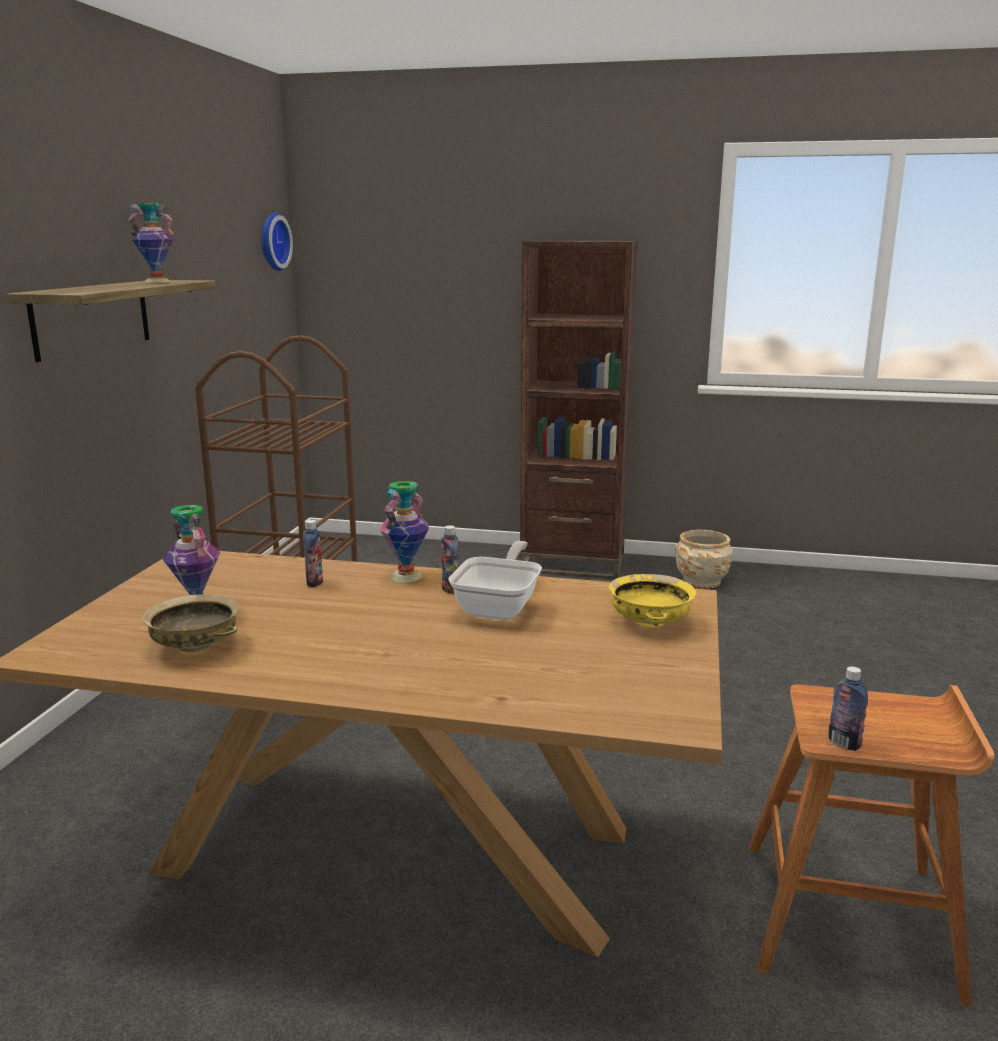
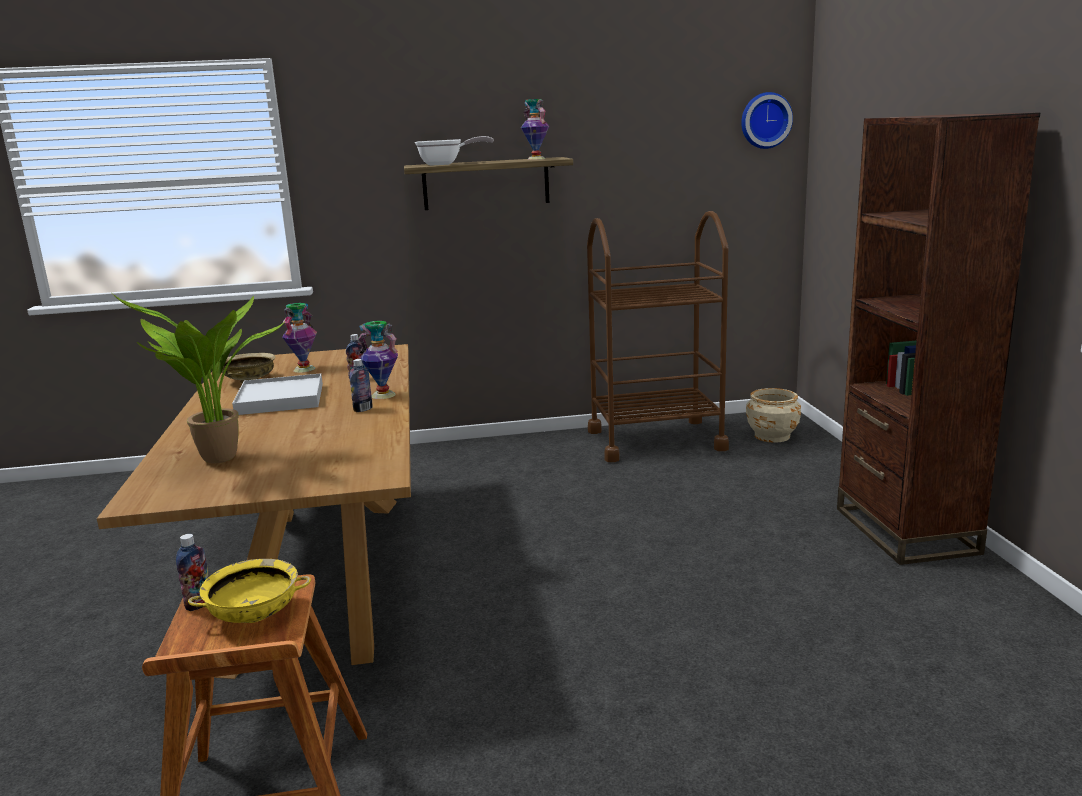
camera: 70 degrees right, 0 degrees up
frying pan [448,541,542,620] -> frying pan moved to [415,136,494,166]
yellow bowl [609,574,696,627] -> yellow bowl moved to [188,559,311,623]
beige planter [675,530,733,589] -> beige planter moved to [746,388,801,443]
none -> potted plant [112,293,284,464]
none -> white tray [232,373,323,415]

